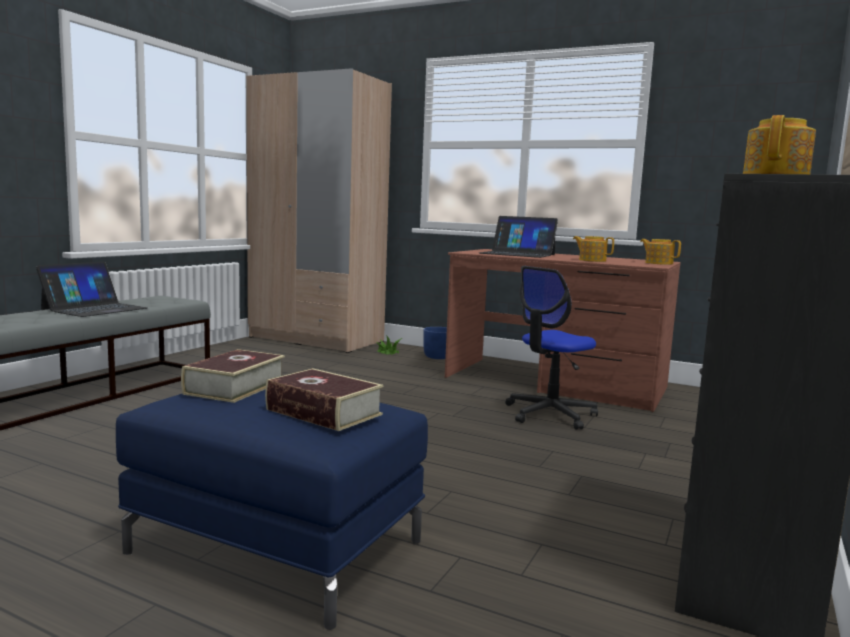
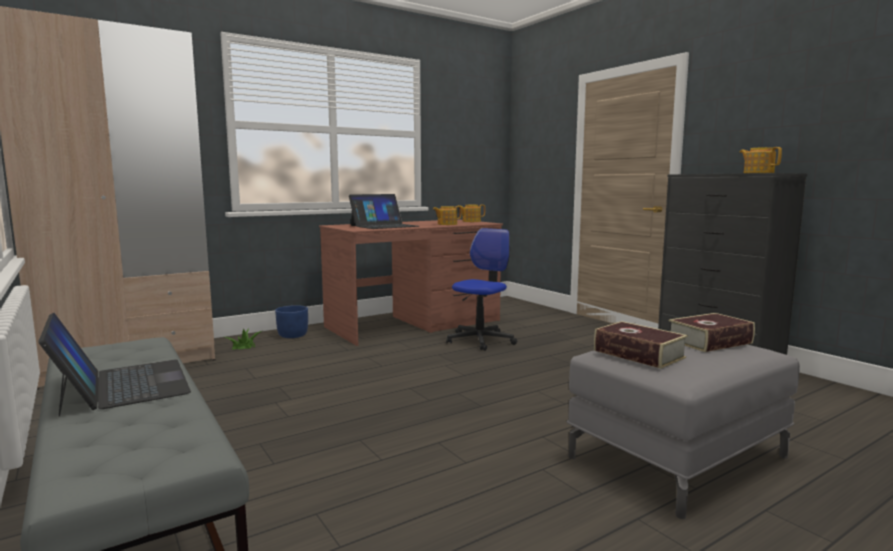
camera: 60 degrees left, 0 degrees up
blue ottoman [116,389,428,630] -> grey ottoman [566,345,800,519]
office chair [505,266,598,430] -> office chair turned 135 degrees counterclockwise [446,228,517,351]

